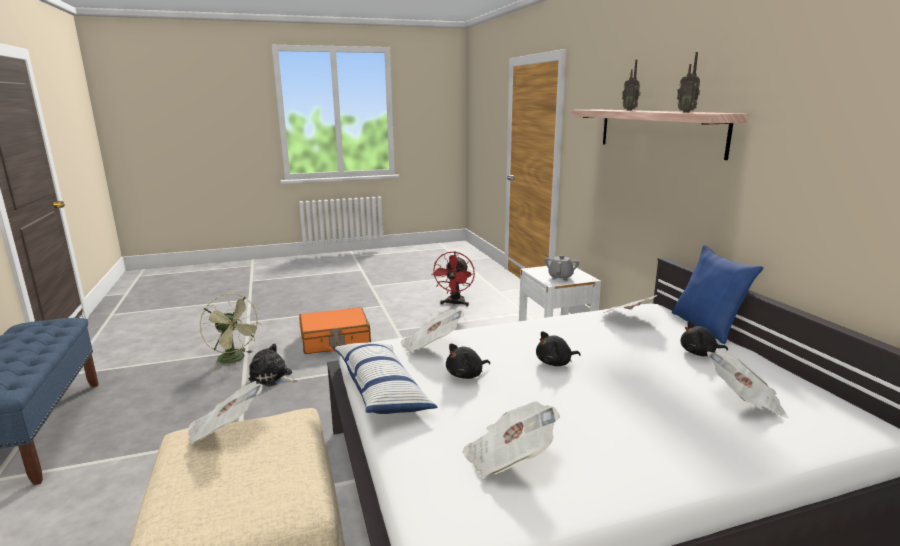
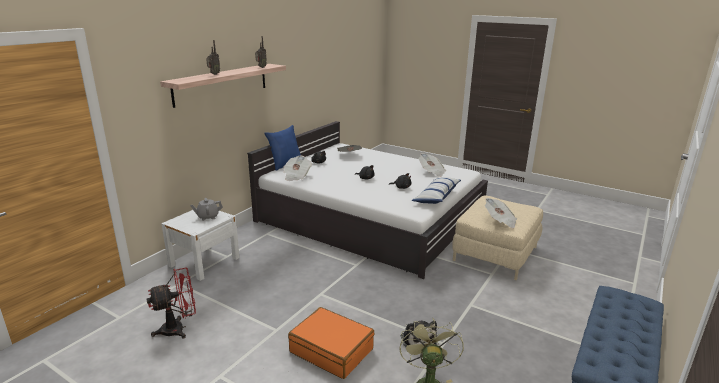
camera: 130 degrees left, 5 degrees up
newspaper [400,309,464,353] -> none

